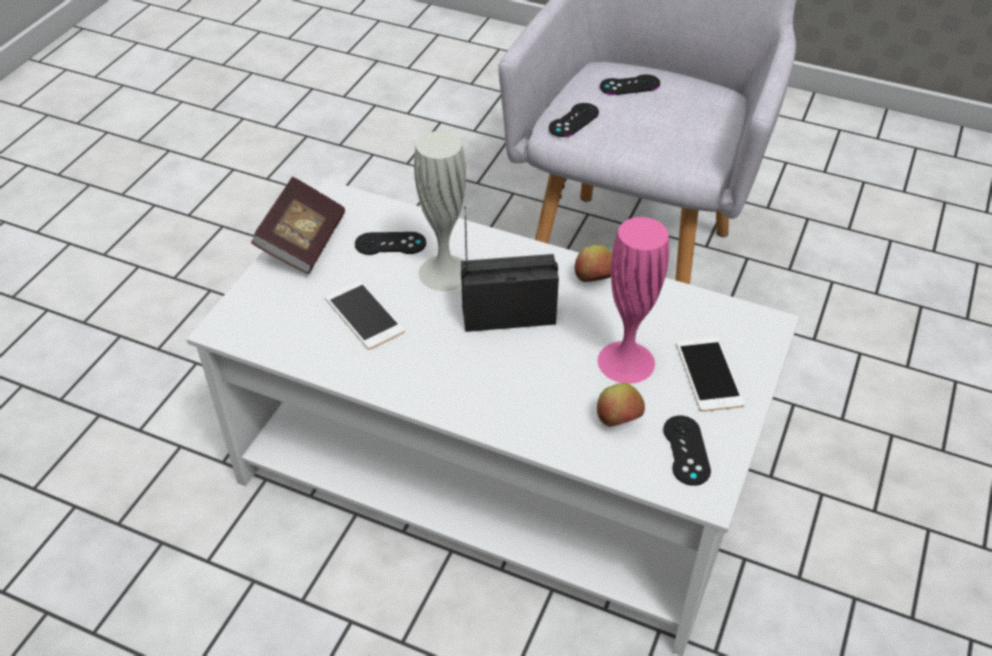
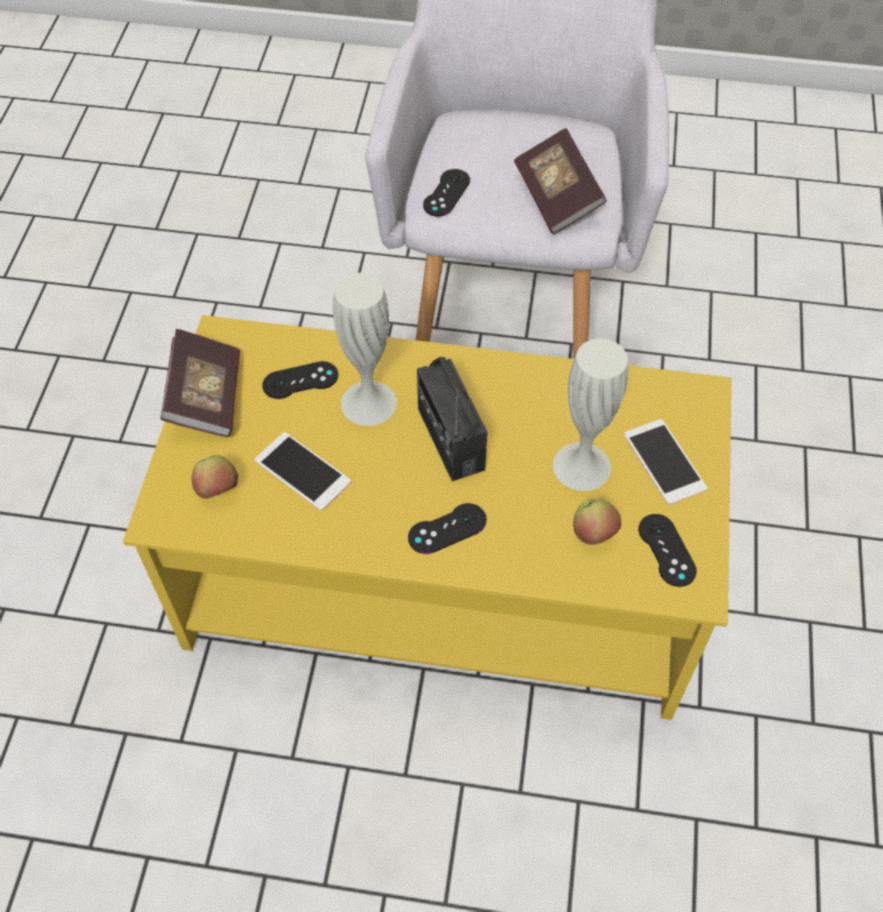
camera: 15 degrees left, 10 degrees up
white coffee table [186,180,800,656] -> yellow coffee table [123,315,731,720]
radio [461,206,559,332] -> radio turned 90 degrees counterclockwise [417,357,487,481]
apple [575,245,612,282] -> apple moved to [192,455,238,499]
pink vase [598,217,669,384] -> white vase [553,338,628,491]
black game controller [600,74,660,95] -> black game controller moved to [408,503,487,554]
none -> book [514,128,607,234]

